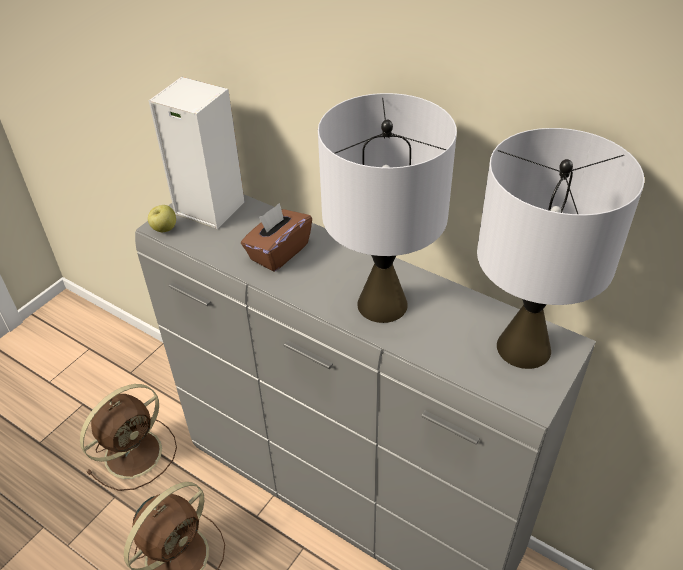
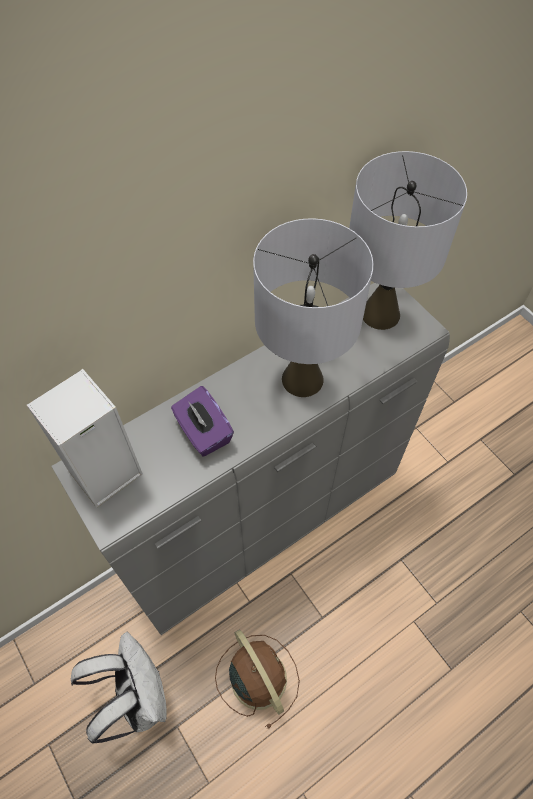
camera: 70 degrees left, 15 degrees up
brown fan [80,384,177,491] -> white backpack [71,631,167,743]
apple [148,205,176,232] -> none
brown tissue box [241,203,312,272] -> purple tissue box [171,386,234,456]

